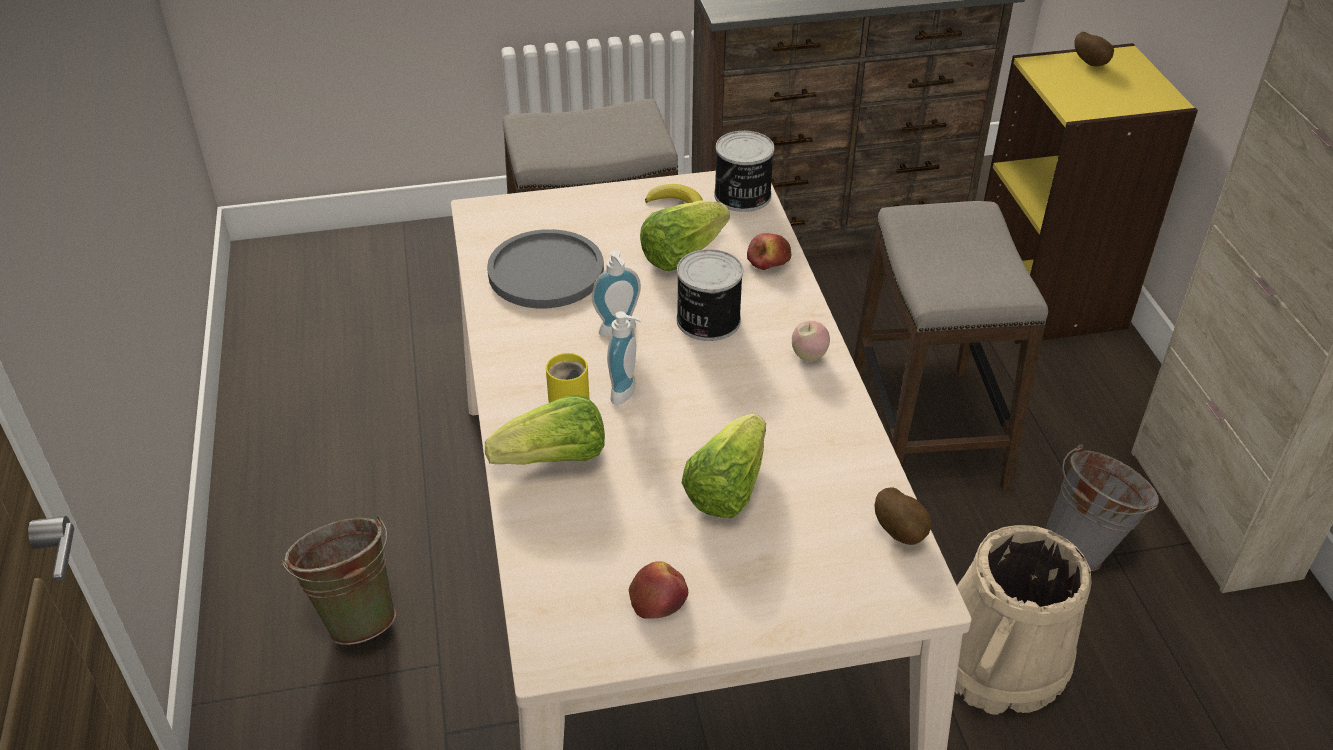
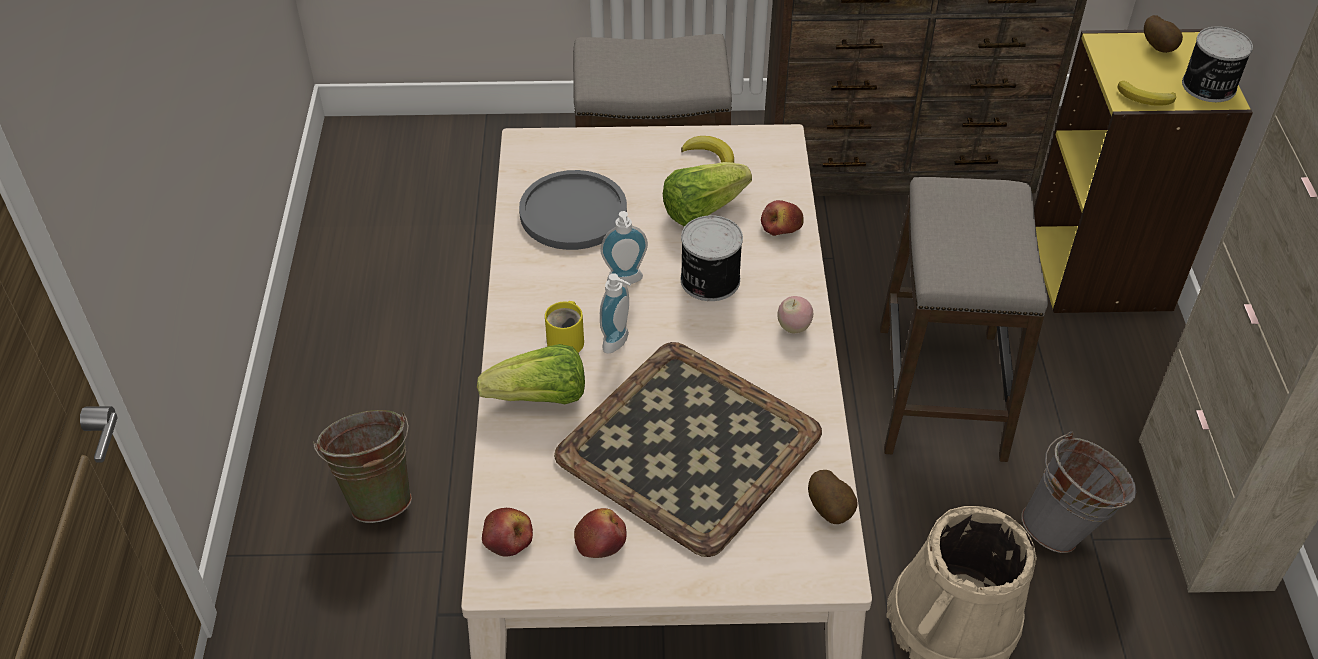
camera: 10 degrees right, 5 degrees up
lettuce [682,414,766,518] -> tray [554,342,822,557]
can [714,131,774,212] -> can moved to [1182,26,1253,102]
none -> apple [482,508,533,557]
none -> banana [1117,81,1176,106]

